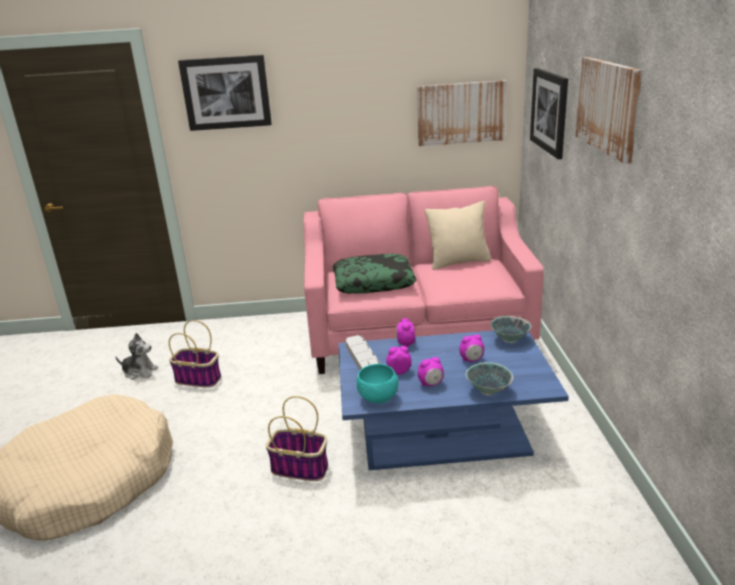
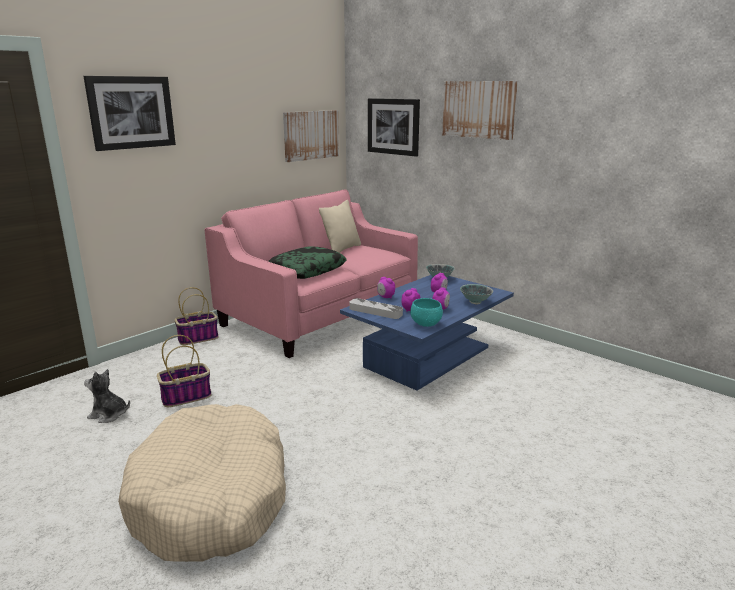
camera: 45 degrees left, 5 degrees down
plush toy [115,333,158,379] -> plush toy turned 135 degrees counterclockwise [84,369,130,423]
basket [266,396,328,481] -> basket moved to [174,287,219,345]

